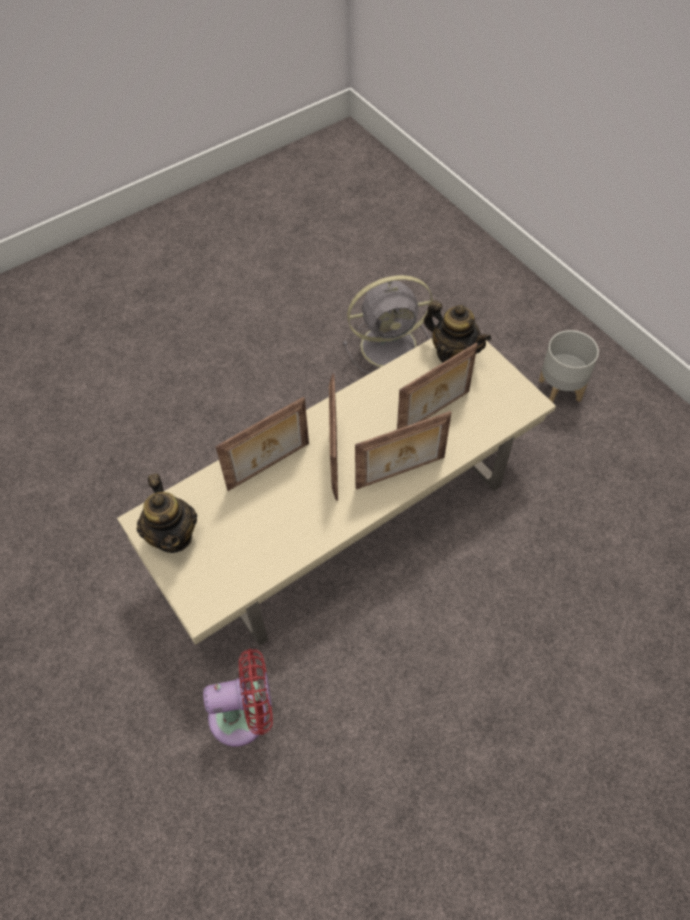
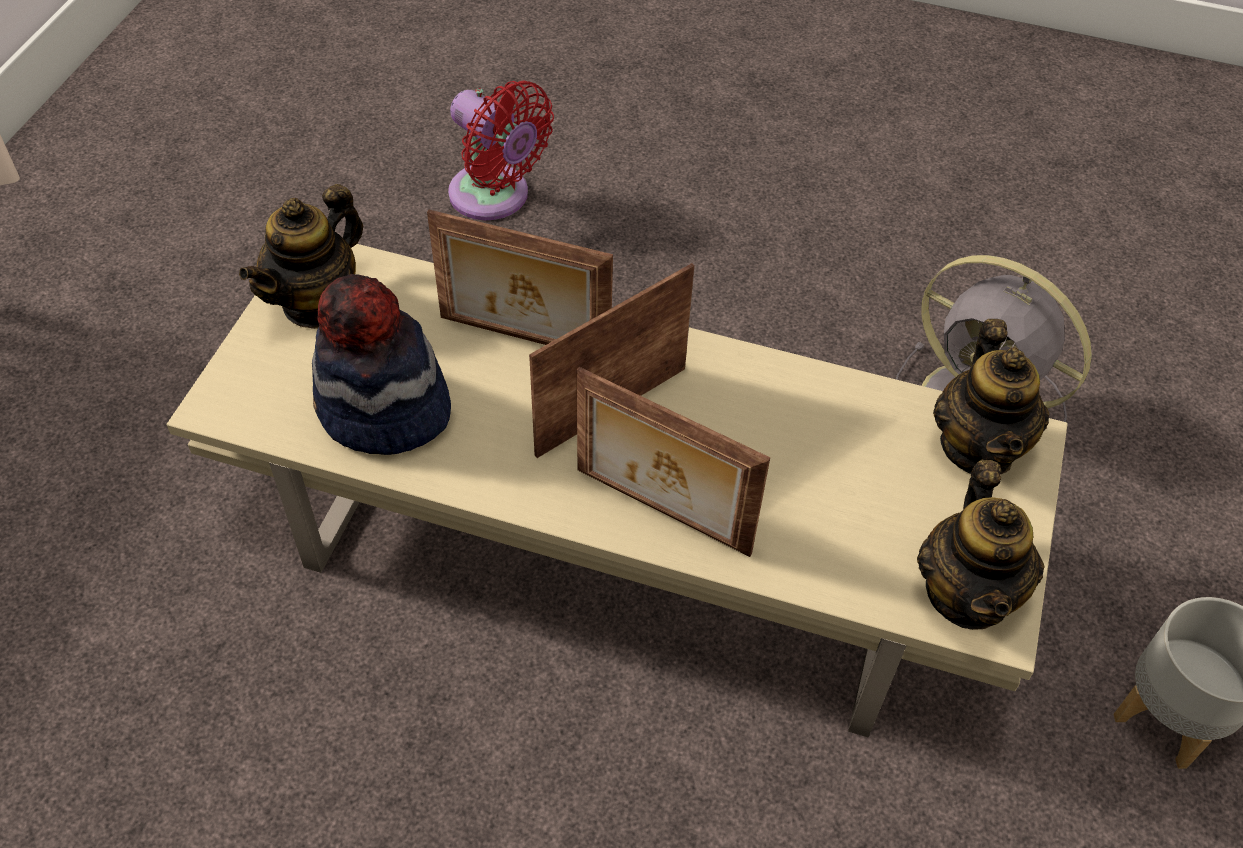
camera: 50 degrees right, 5 degrees down
red fan [203,649,273,747] -> red fan moved to [448,80,554,220]
picture frame [397,343,478,429] -> none
none -> hat [312,274,451,455]
none -> teapot [917,459,1044,630]

